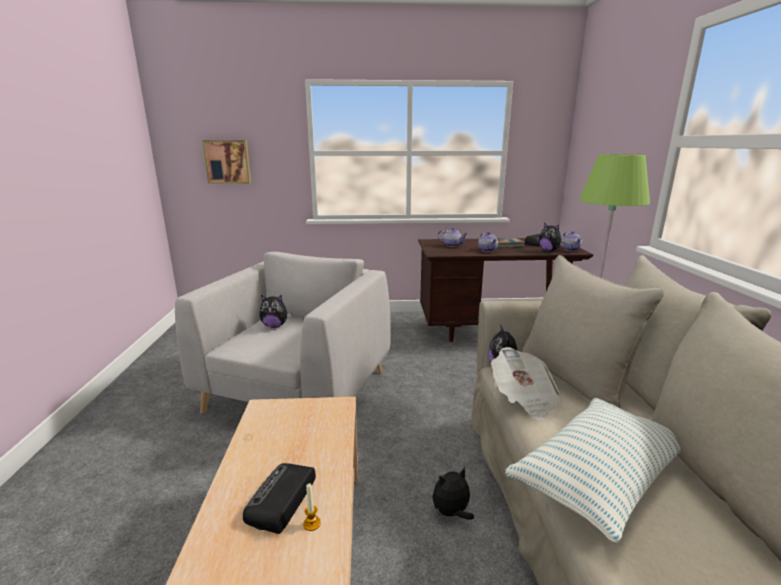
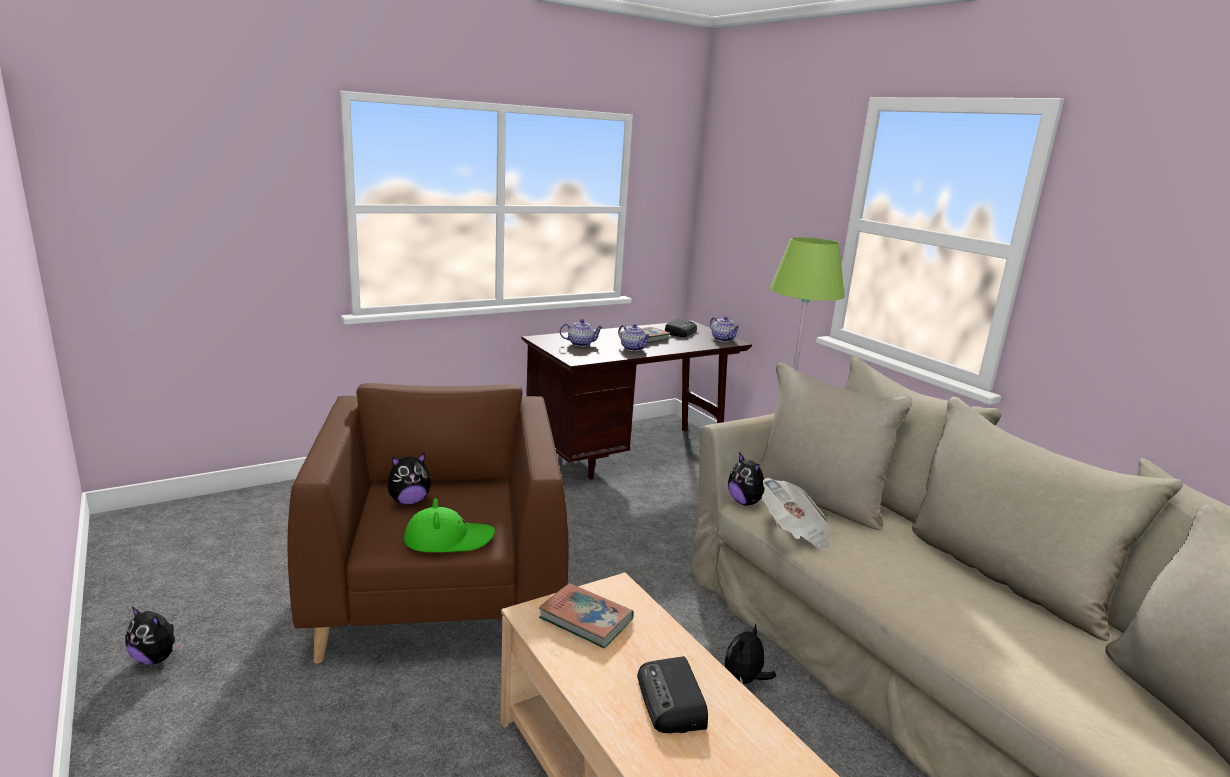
camera: 30 degrees left, 0 degrees up
grey armchair [175,252,391,413] -> brown armchair [287,383,569,663]
picture [202,140,251,184] -> none
candle [303,483,321,531] -> none
pillow [505,398,681,543] -> none
plush toy [539,223,565,251] -> plush toy moved to [125,607,183,665]
none -> green hat [404,498,495,552]
none -> book [539,583,634,649]

